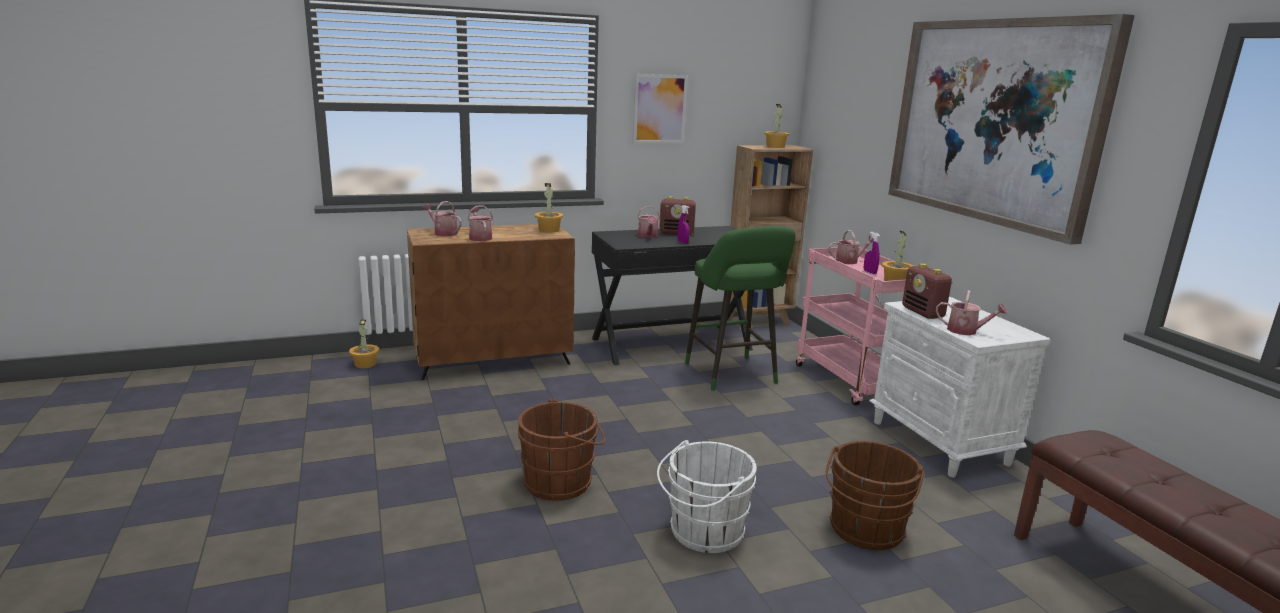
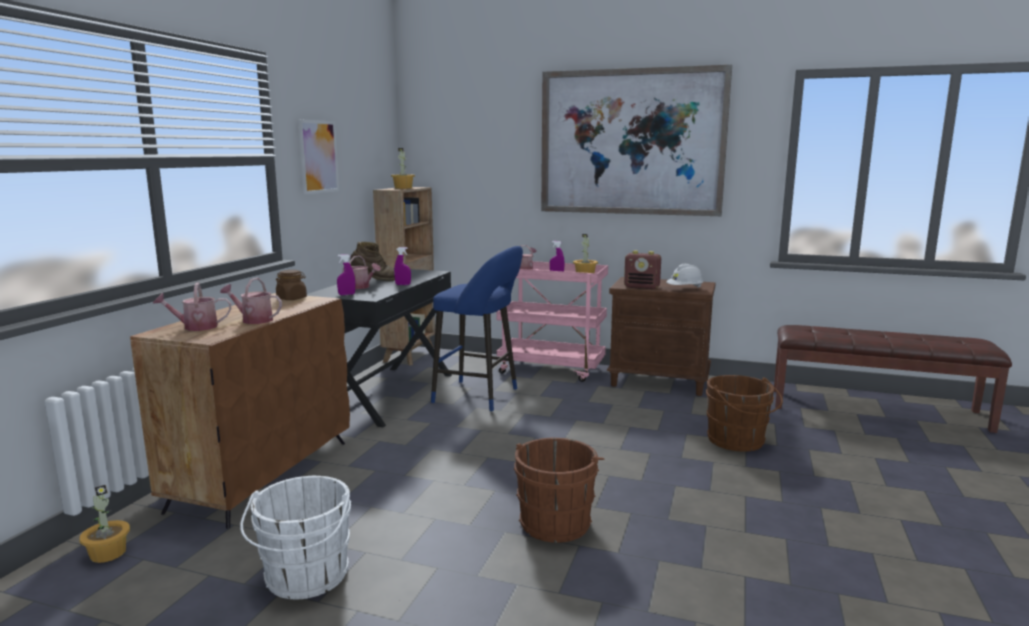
camera: 50 degrees left, 5 degrees down
potted plant [535,183,563,232] -> brown jar [276,270,307,300]
white bucket [657,440,757,553] -> white bucket moved to [240,476,351,600]
radio [659,197,696,235] -> brown boot [350,242,395,281]
green stool [685,226,796,391] -> blue stool [431,246,523,411]
white nightstand [869,297,1050,478] -> brown nightstand [607,277,716,396]
watering can [936,290,1008,335] -> white hard hat [666,264,704,288]
none -> purple spray bottle [337,254,355,295]

